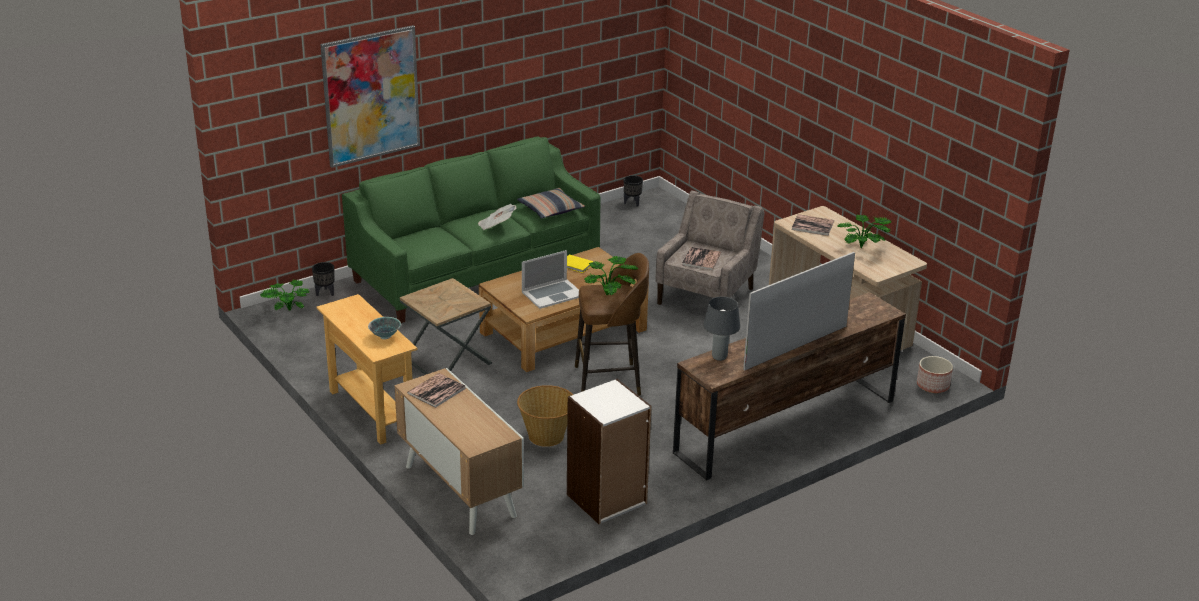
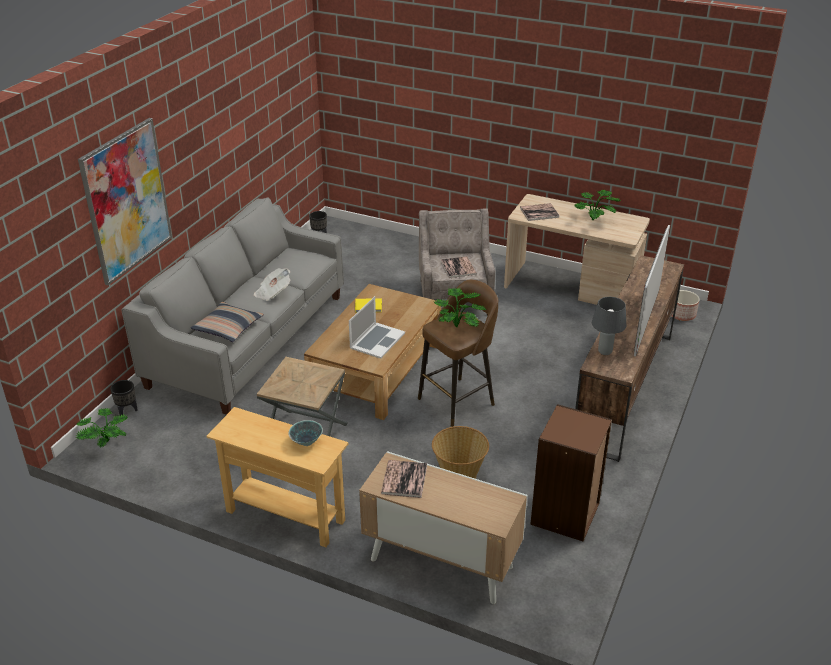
camera: 30 degrees left, 5 degrees up
green sofa [342,137,600,323] -> grey sofa [121,197,344,415]
pillow [517,188,585,219] -> pillow moved to [191,302,264,342]
white bookcase [567,379,652,524] -> brown bookcase [530,404,612,542]

